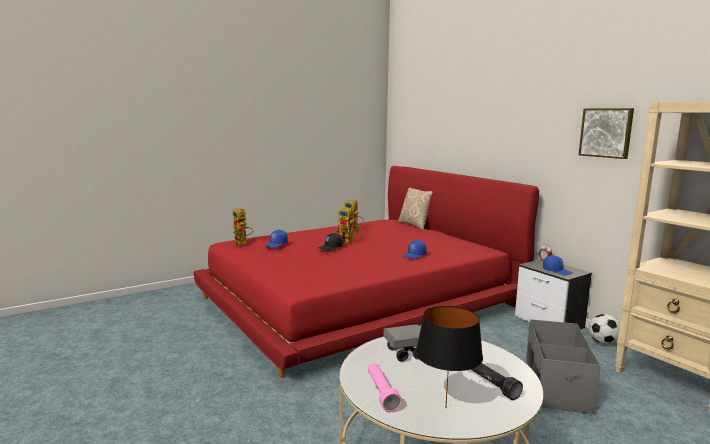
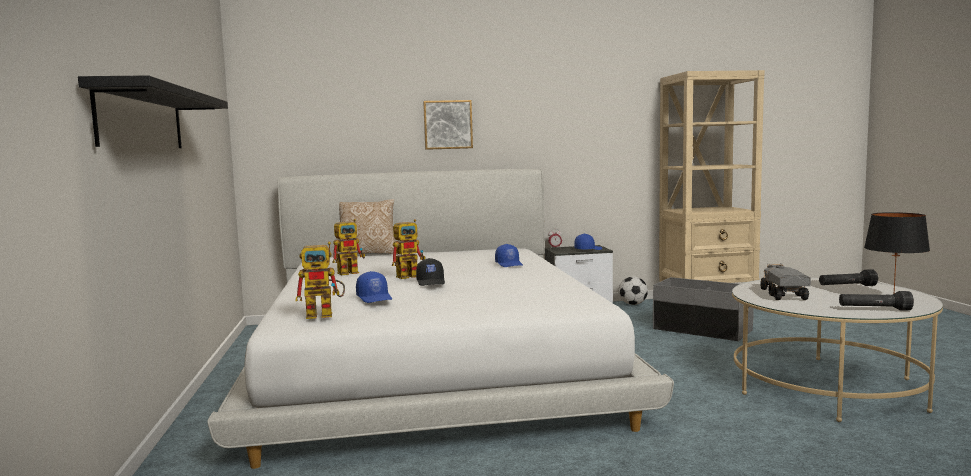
camera: 65 degrees left, 5 degrees down
red bed [194,166,539,378] -> white bed [207,168,674,469]
pink flashlight [368,363,402,412] -> black flashlight [839,291,914,311]
picture [579,108,634,159] -> picture moved to [423,100,473,150]
none -> black shelf [78,75,228,148]

